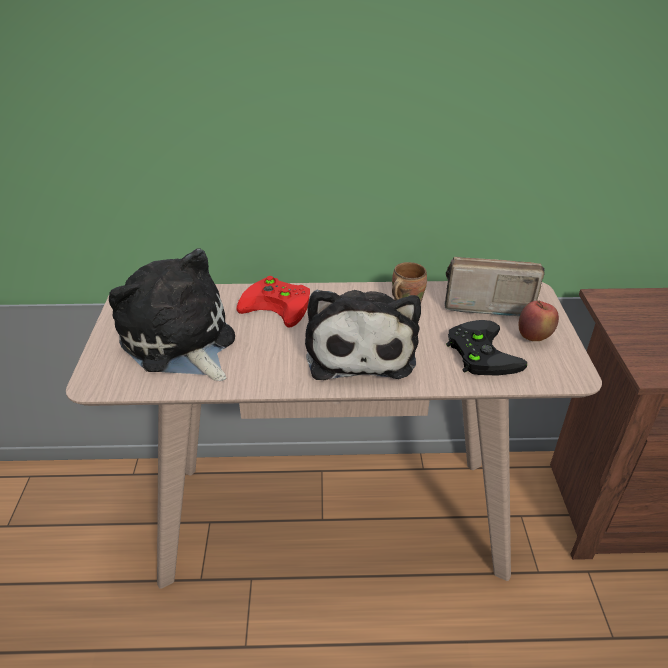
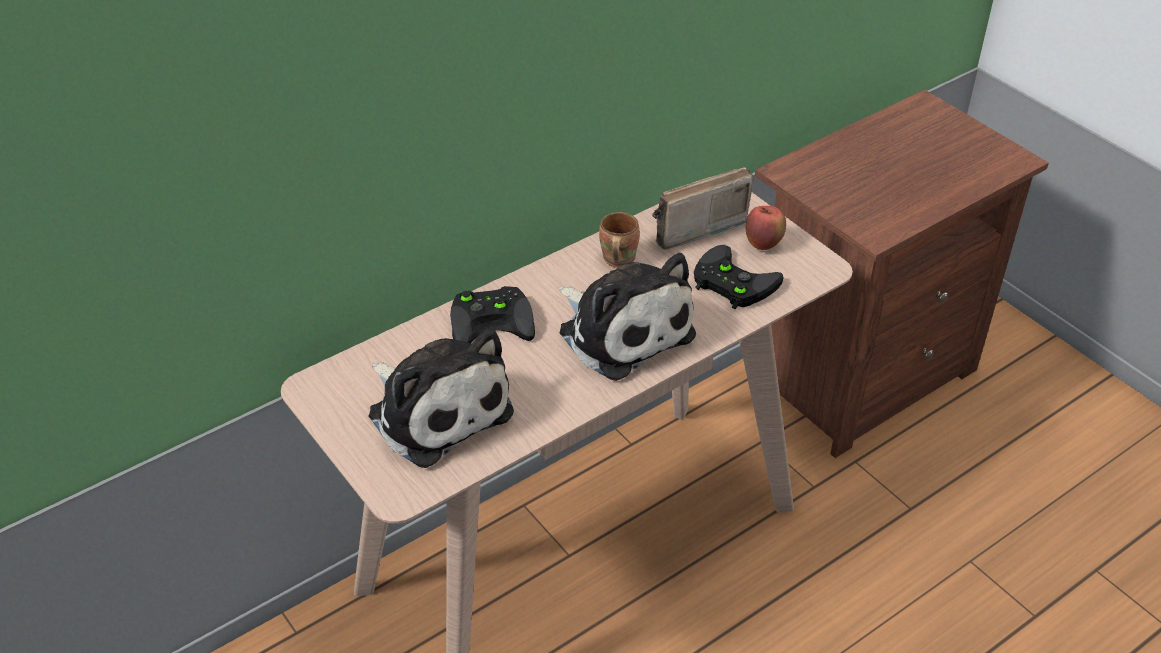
camera: 35 degrees left, 5 degrees up
plush toy [109,248,235,381] -> plush toy turned 150 degrees counterclockwise [369,328,514,468]
red game controller [237,276,310,328] -> black game controller [450,286,535,343]

